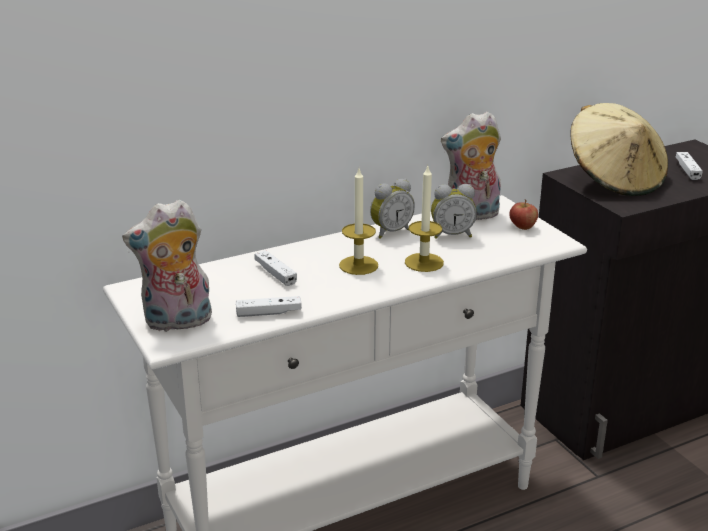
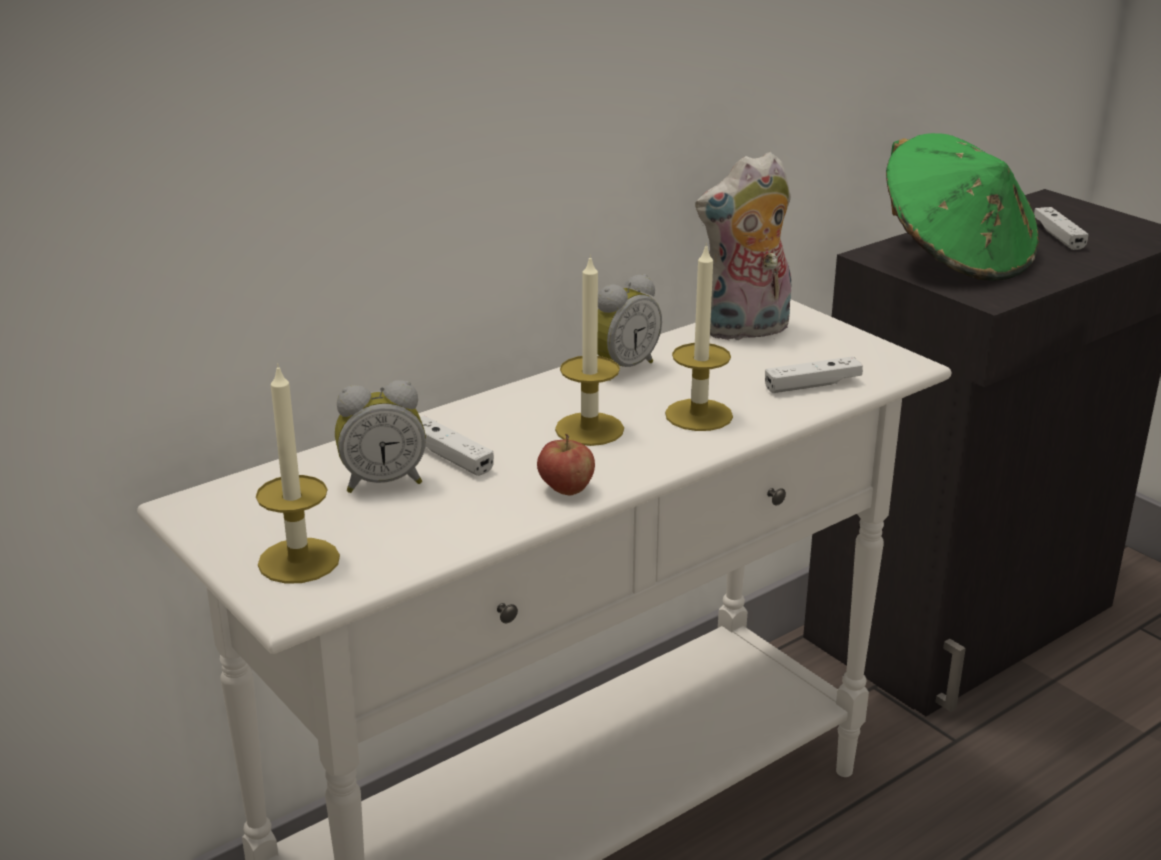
camera: 10 degrees left, 0 degrees up
plush toy [122,199,212,332] -> candle [256,363,340,584]
white game controller [236,296,302,317] -> white game controller moved to [765,356,863,393]
alarm clock [431,184,477,239] -> alarm clock moved to [335,380,426,493]
apple [509,199,538,230] -> apple moved to [537,434,595,495]
beige hat [570,103,669,196] -> green hat [886,133,1039,281]

